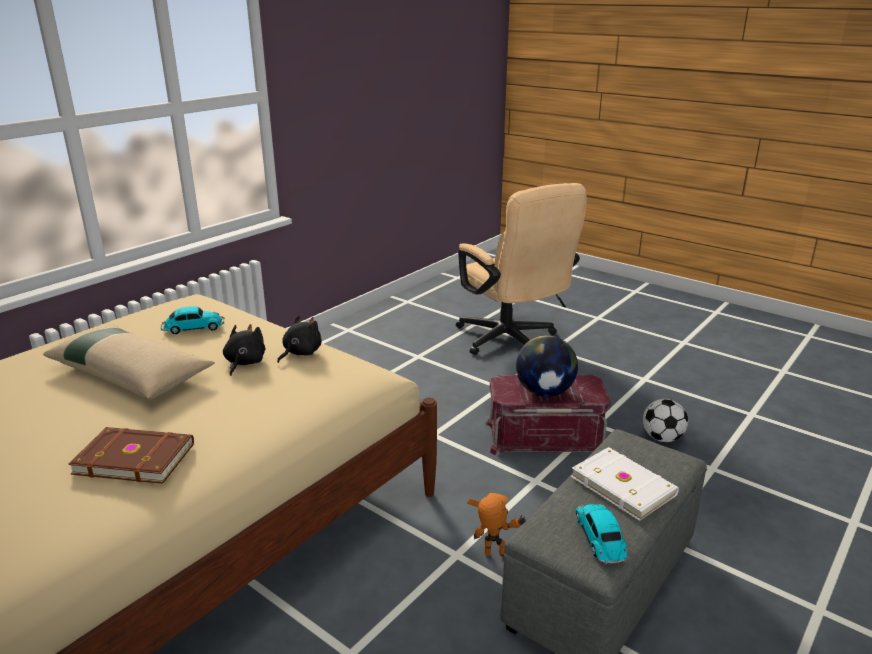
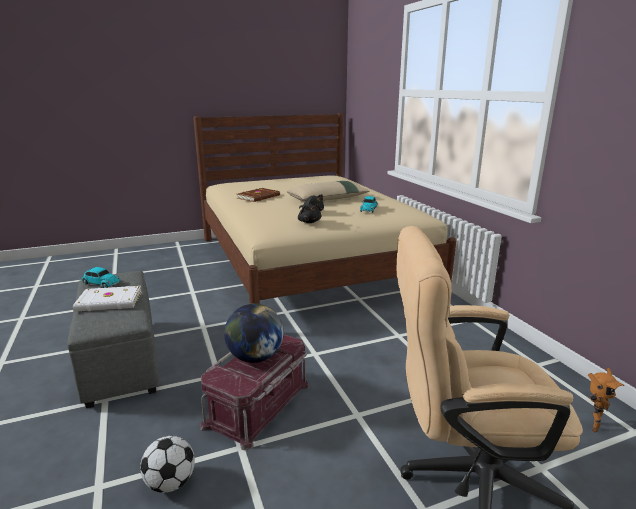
camera: 120 degrees right, 5 degrees down
toy robot [467,493,527,557] -> toy robot moved to [588,368,624,433]

